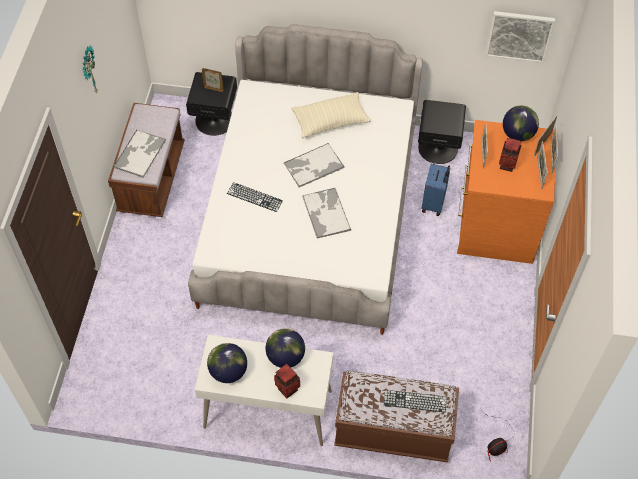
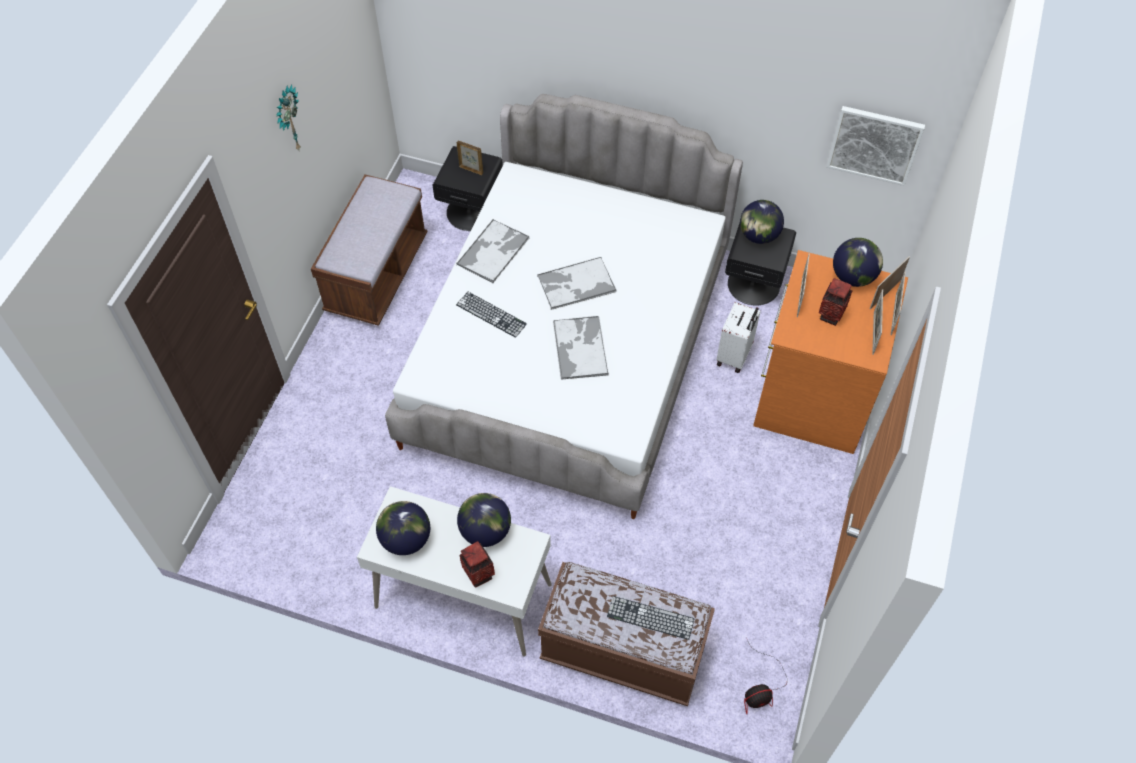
camera: 10 degrees right, 0 degrees up
tray [113,129,166,178] -> tray moved to [456,219,530,283]
beige pillow [291,92,371,138] -> none
blue suitcase [422,164,450,216] -> white suitcase [716,302,761,373]
none -> globe [740,200,784,244]

